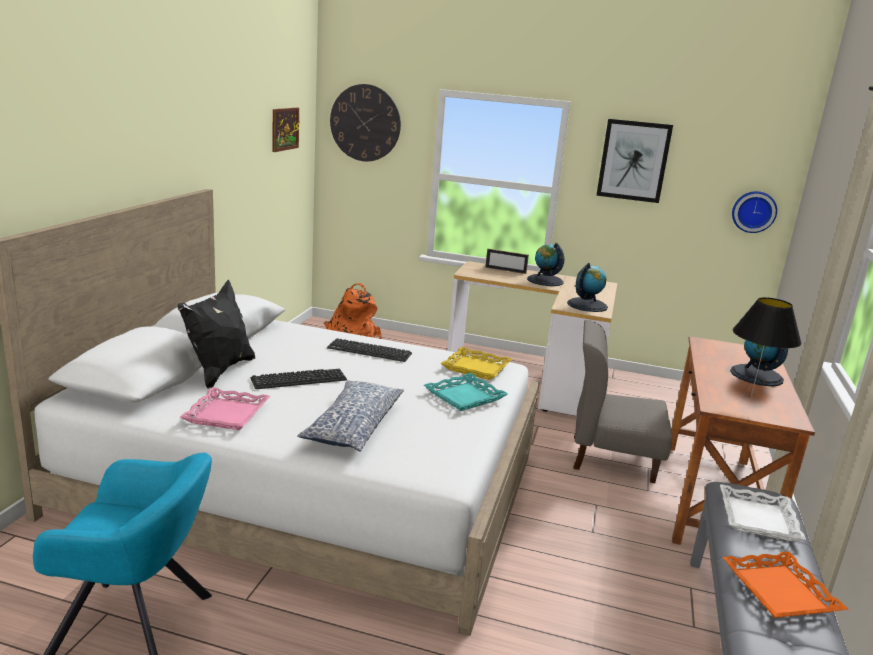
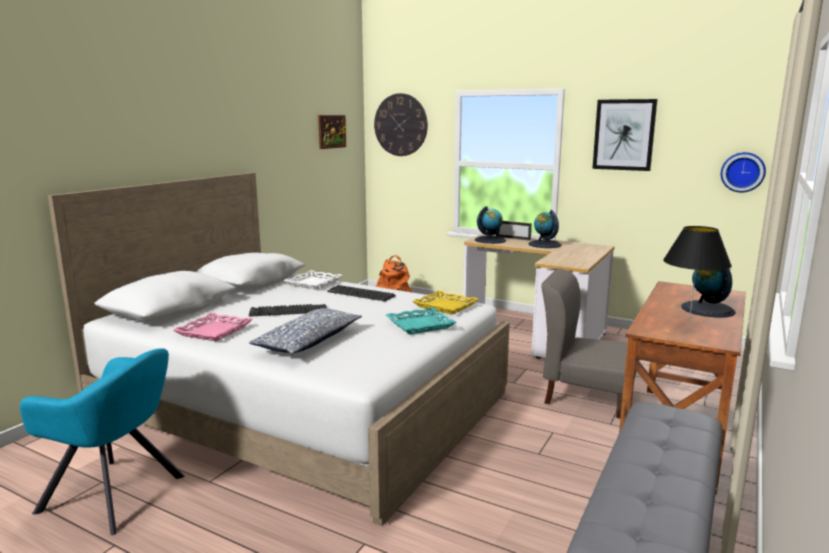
camera: 15 degrees right, 5 degrees down
black pillow [178,280,255,389] -> none
globe [567,263,608,312] -> globe moved to [475,206,506,244]
white tray [720,485,806,541] -> white tray moved to [284,270,343,290]
orange tray [723,552,848,618] -> none

